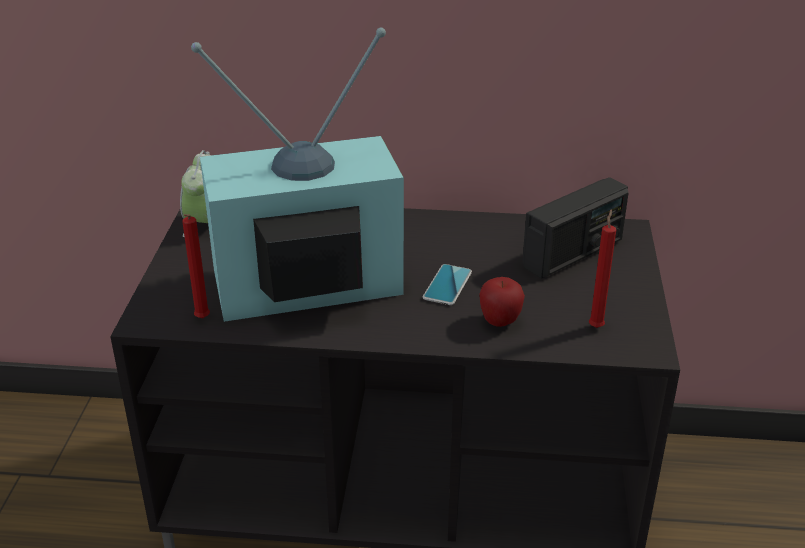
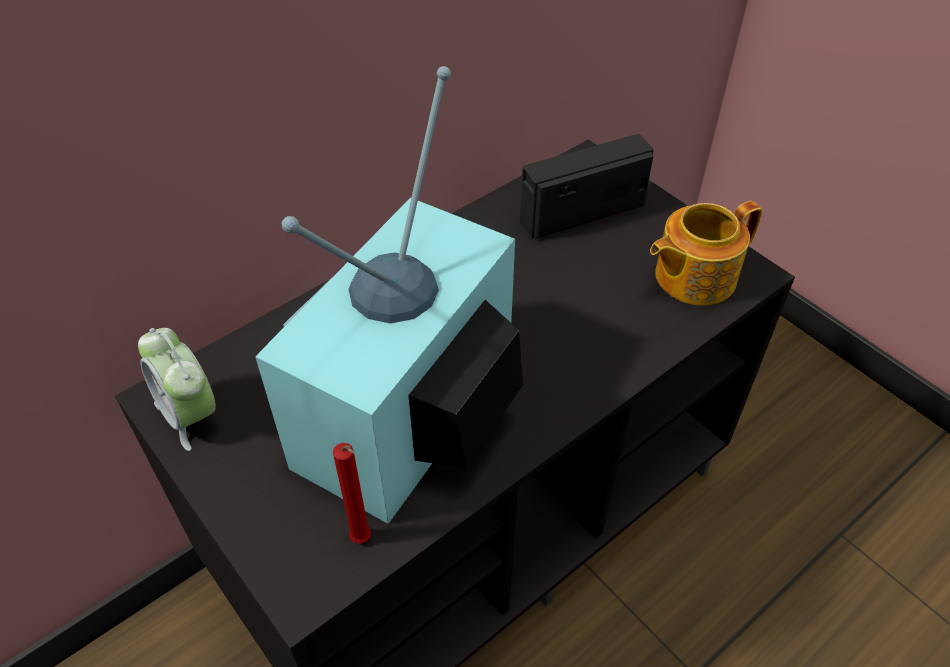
camera: 45 degrees left, 15 degrees up
phone [423,264,472,305] -> none
apple [479,277,525,327] -> none
radio [522,177,629,278] -> radio turned 120 degrees counterclockwise [520,134,654,238]
red candle [589,209,616,328] -> teapot [650,201,762,306]

